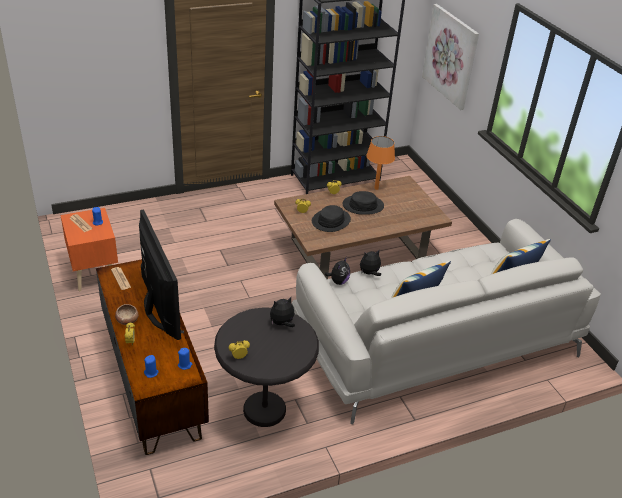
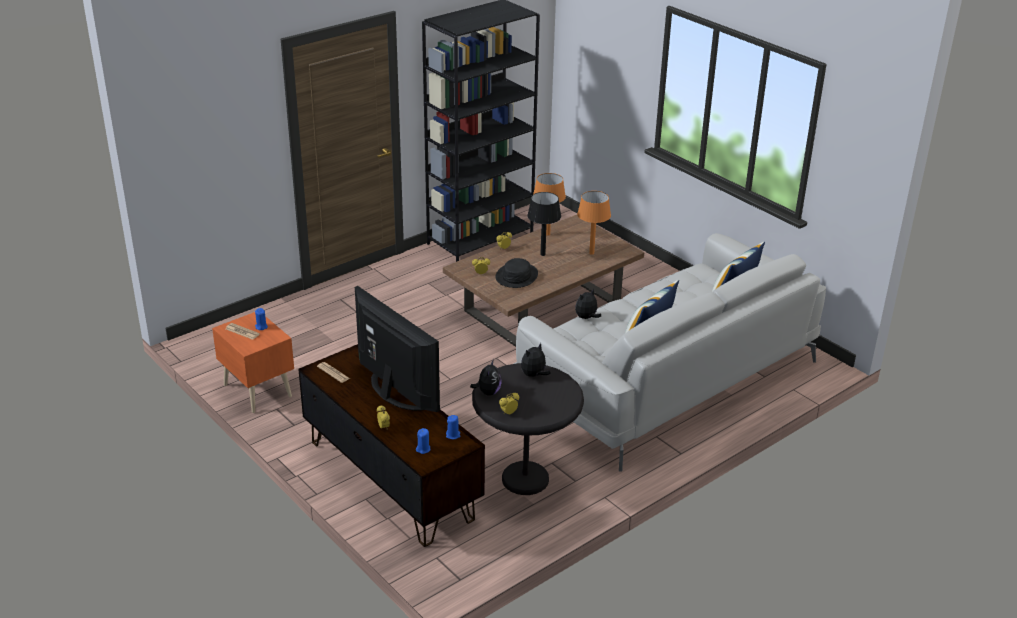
camera: 15 degrees left, 5 degrees down
bowl [115,304,138,325] -> none
plush toy [325,257,350,285] -> plush toy moved to [470,359,502,395]
black hat [342,191,384,215] -> black table lamp [527,192,561,256]
picture [422,4,479,110] -> none
none -> orange table lamp [577,191,611,255]

